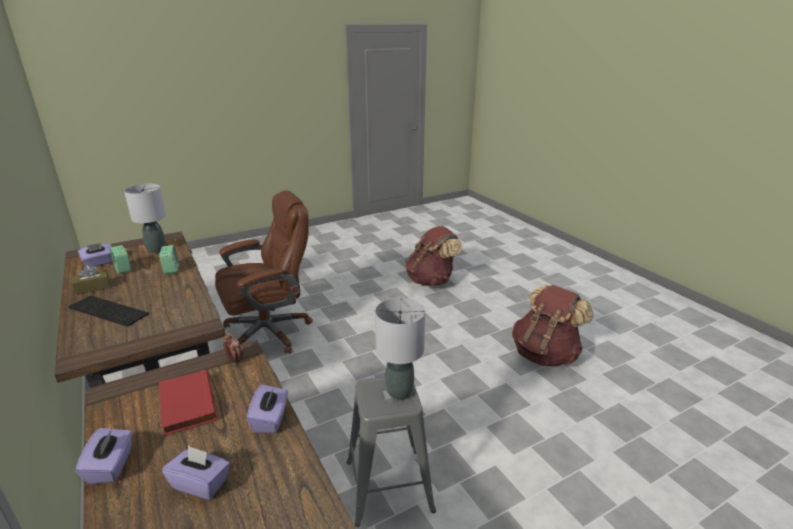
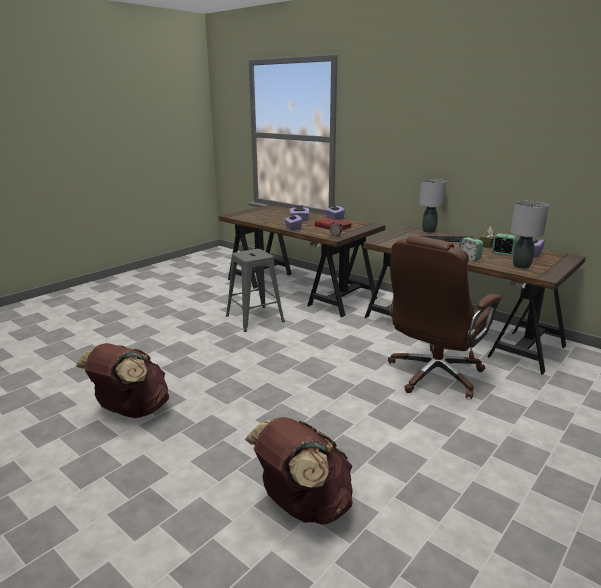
camera: 160 degrees right, 5 degrees down
grey table lamp [375,298,425,400] -> grey table lamp moved to [419,179,447,233]

